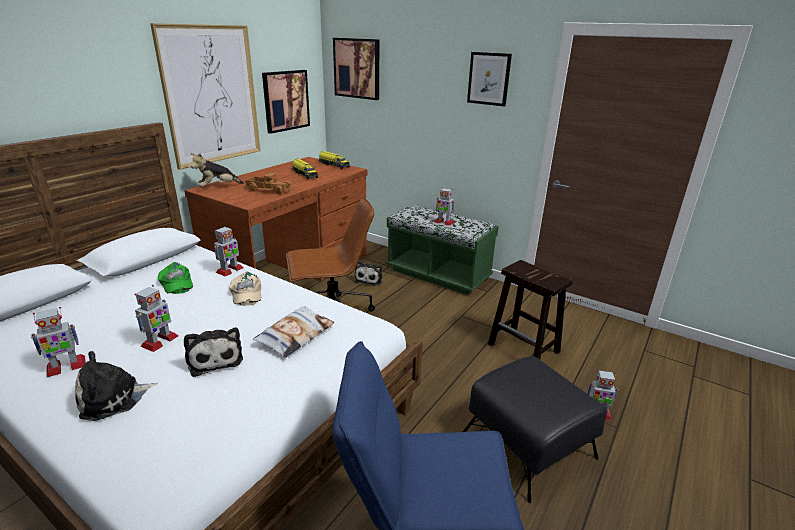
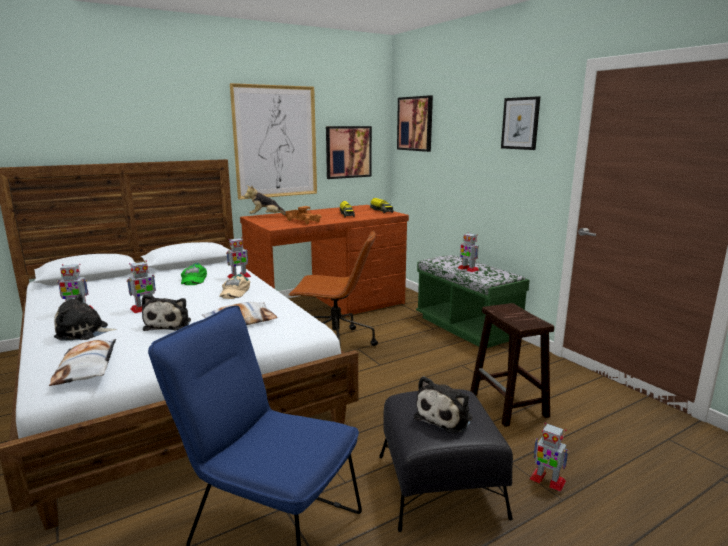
camera: 25 degrees right, 10 degrees down
plush toy [355,261,383,286] -> plush toy moved to [414,376,473,433]
none -> pillow [49,339,116,386]

